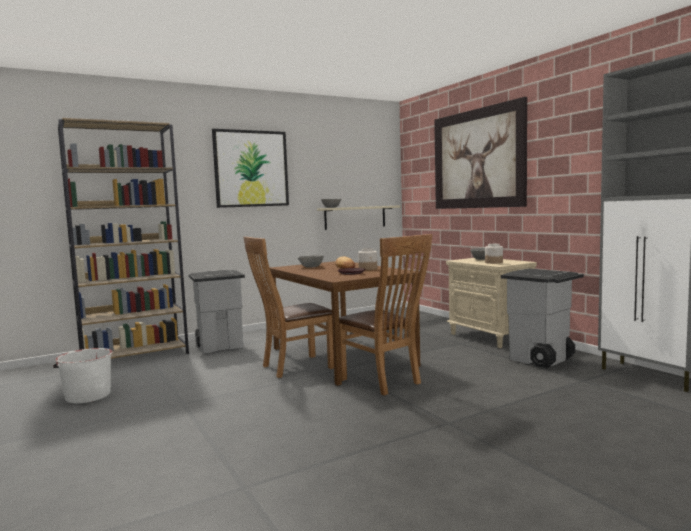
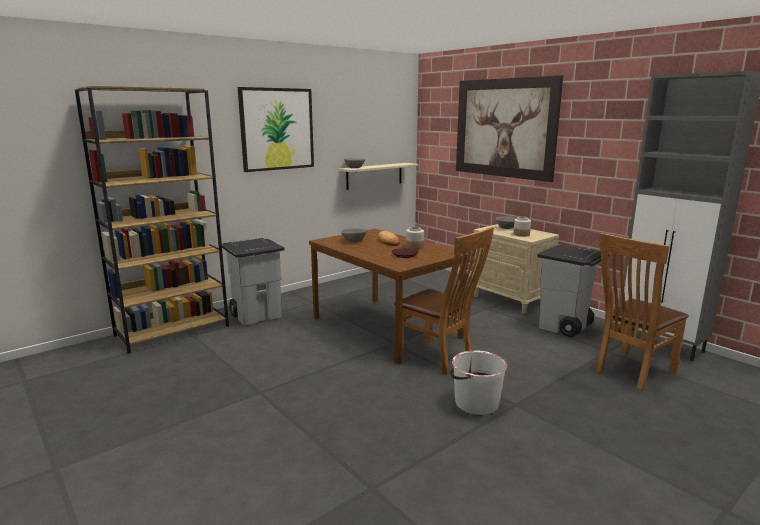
camera: 10 degrees left, 10 degrees up
white bucket [53,348,112,403] -> white bucket moved to [450,350,507,415]
brown chair [244,237,334,378] -> brown chair moved to [595,233,689,390]

